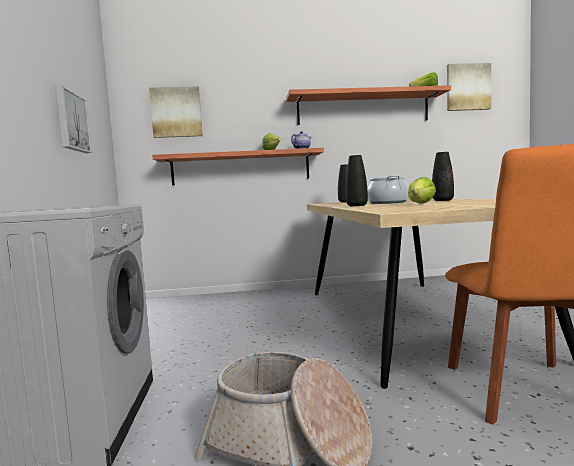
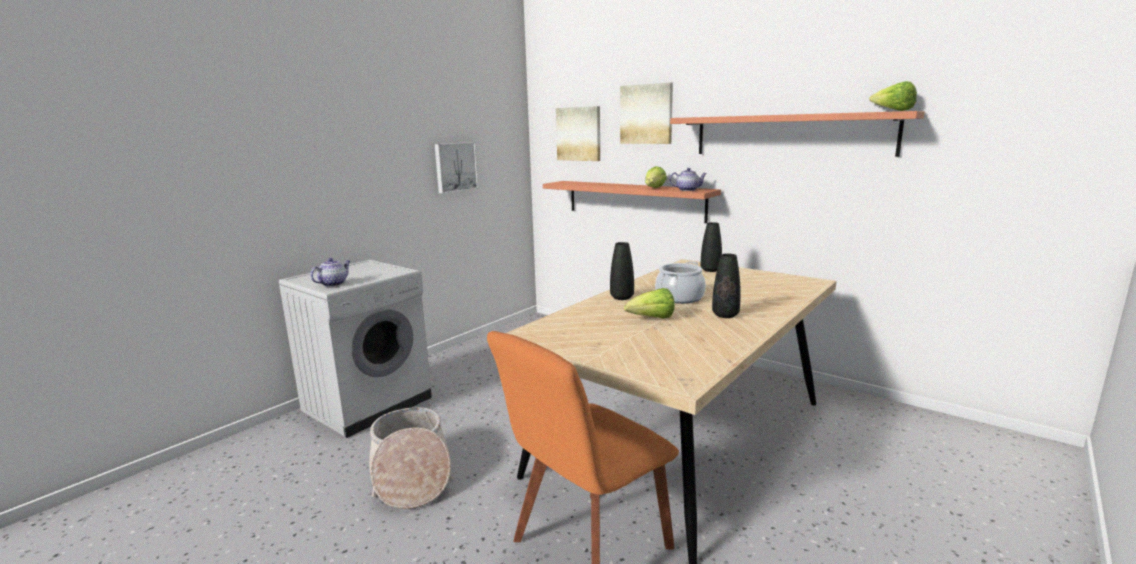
camera: 45 degrees right, 10 degrees up
picture [447,63,491,111] -> picture moved to [620,82,673,144]
none -> teapot [310,258,351,287]

